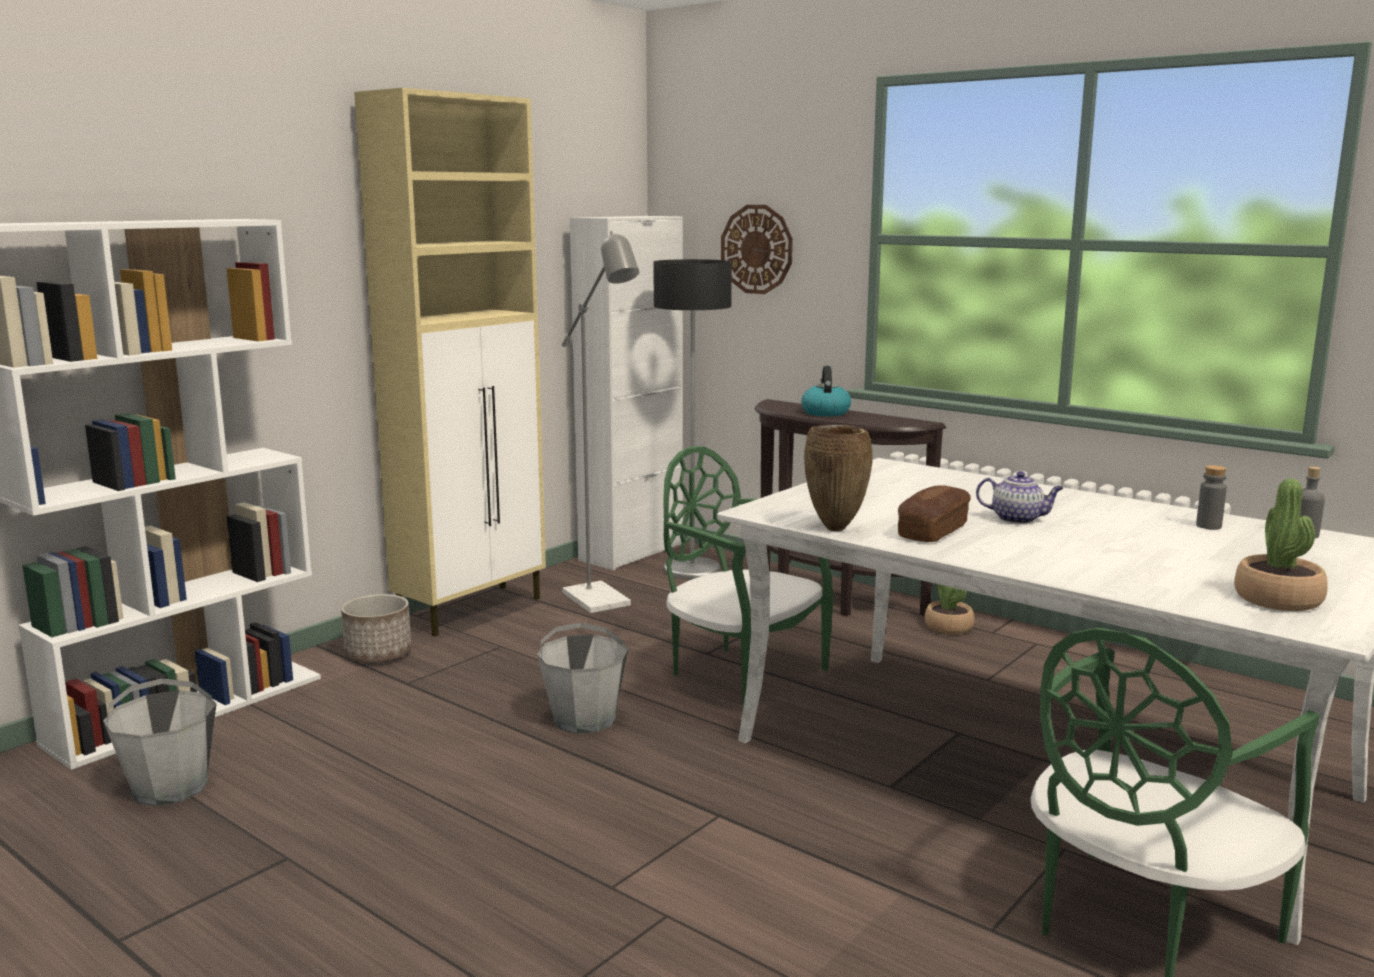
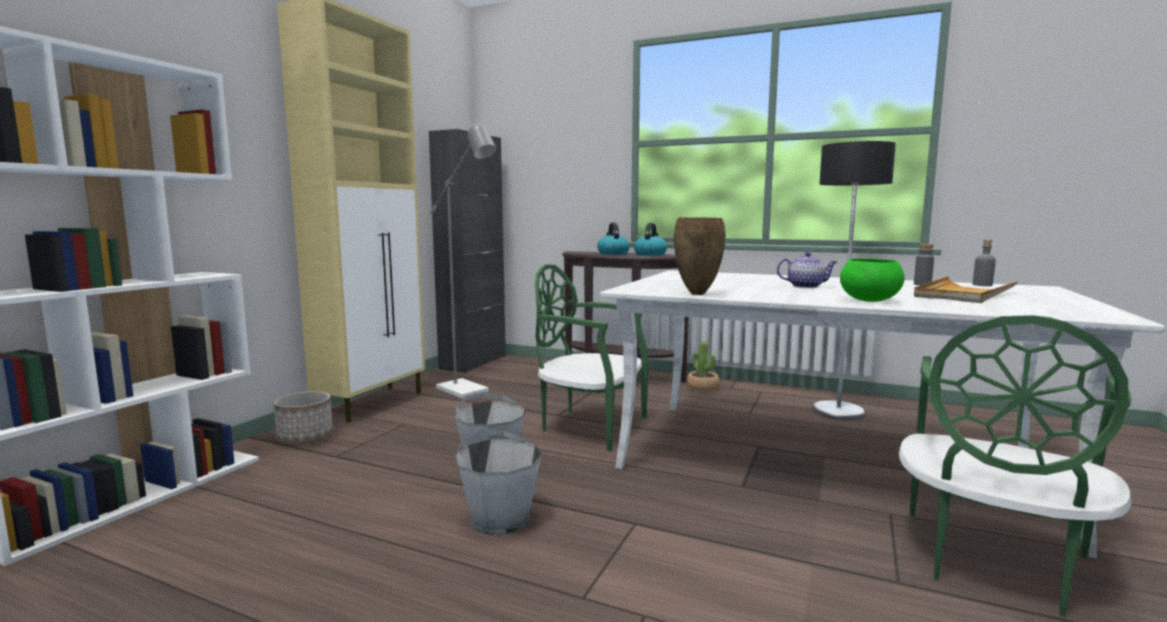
camera: 15 degrees left, 5 degrees down
grey bucket [103,678,217,806] -> grey bucket moved to [455,430,542,535]
white cabinet [570,216,683,570] -> black cabinet [429,129,506,373]
floor lamp [653,259,732,580] -> floor lamp moved to [813,141,896,420]
wall clock [721,205,793,294] -> none
bread [898,485,971,542] -> none
potted plant [1234,478,1327,611] -> none
none -> kettle [634,223,667,256]
none -> green bowl [840,258,905,302]
none -> beige tray [914,276,1019,303]

